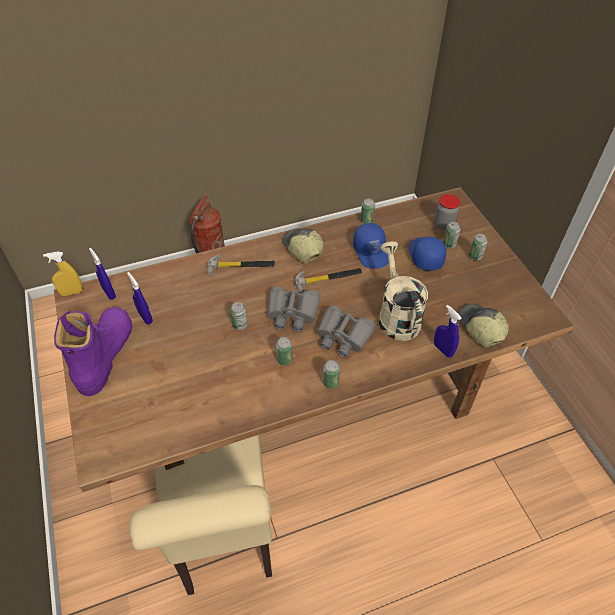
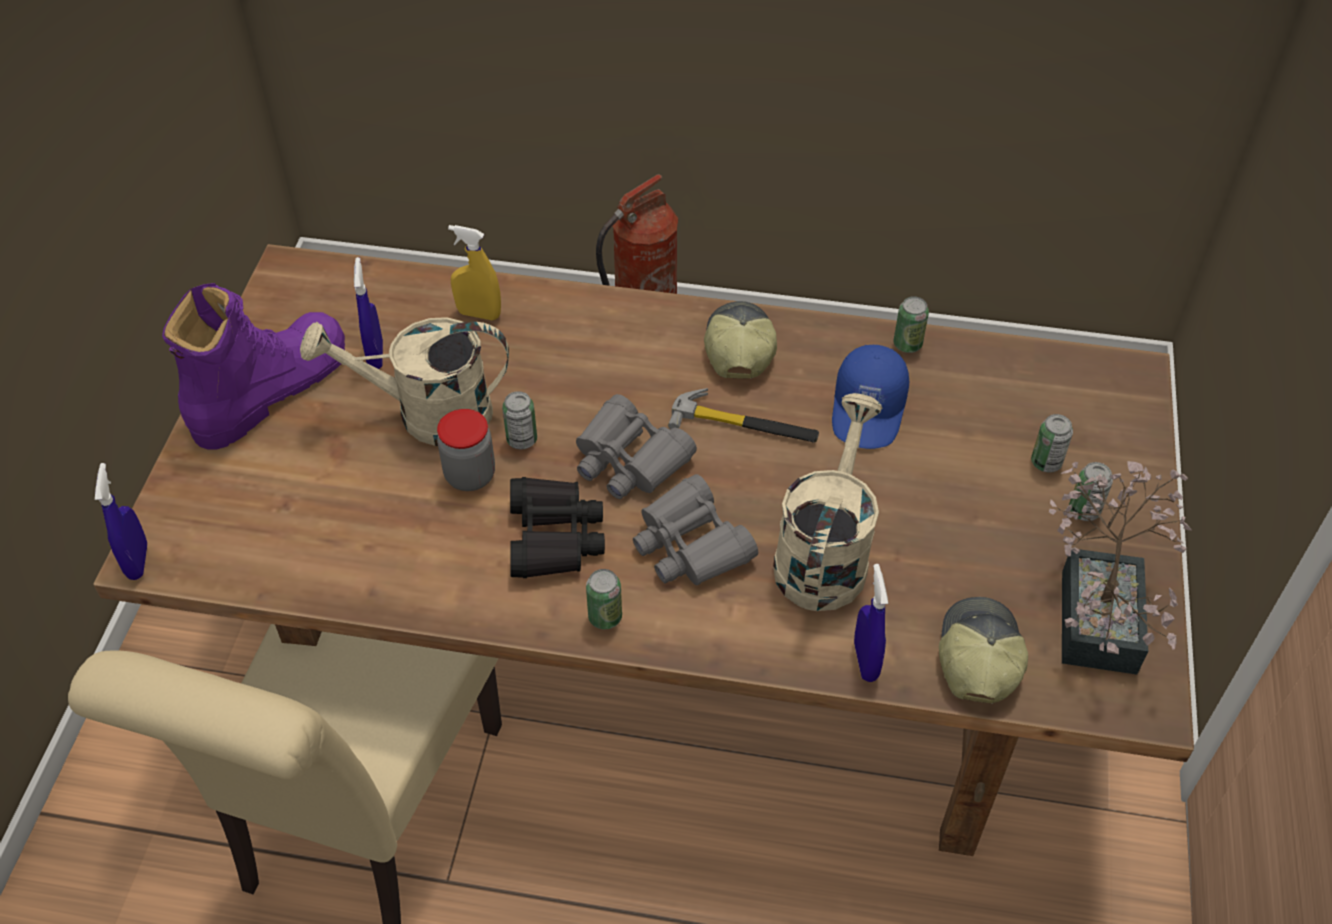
camera: 30 degrees right, 0 degrees up
yellow spray bottle [43,252,83,296] -> yellow spray bottle moved to [448,225,501,320]
blue spray bottle [89,248,116,300] -> blue spray bottle moved to [95,463,147,580]
hammer [207,254,275,275] -> none
can [276,337,293,365] -> black binoculars [510,477,605,578]
blue cap [409,237,446,271] -> none
jar [434,194,460,230] -> jar moved to [437,409,495,491]
none -> beige watering can [300,317,509,446]
none -> potted plant [1049,461,1192,674]

